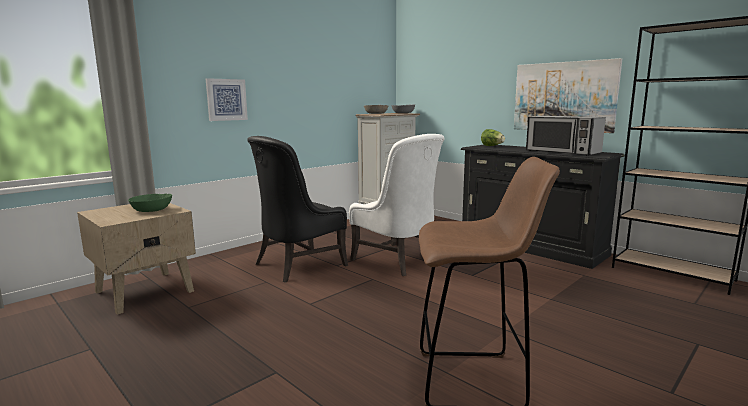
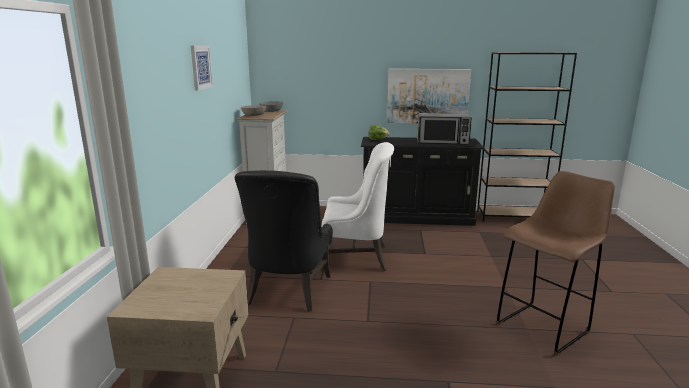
camera: 40 degrees left, 5 degrees up
green bowl [128,193,172,212] -> none
picture [206,78,248,121] -> picture moved to [191,46,213,91]

